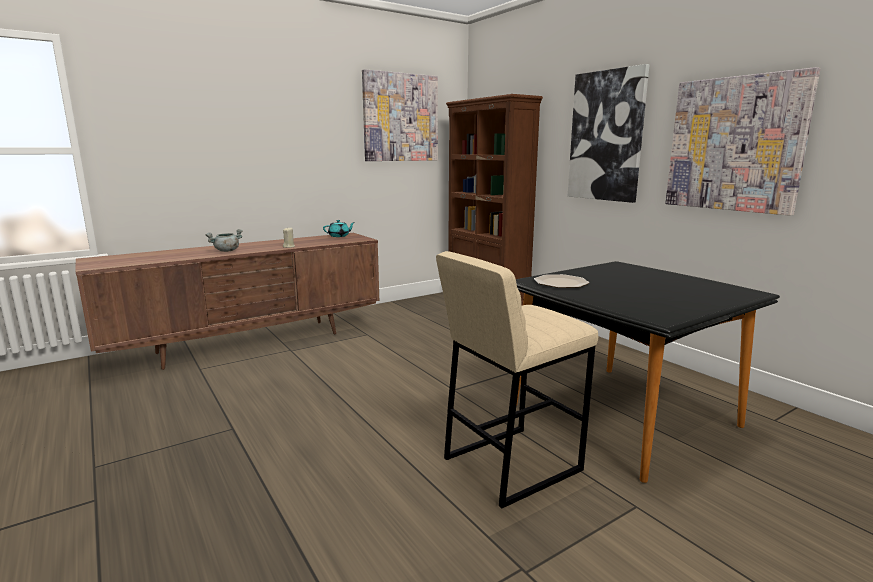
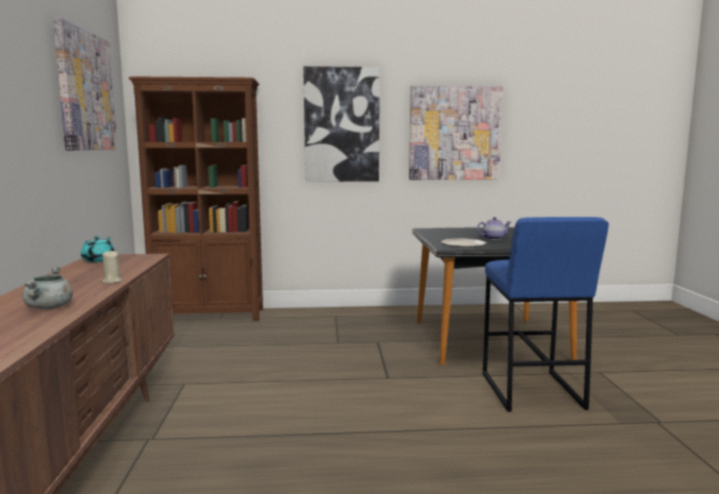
camera: 60 degrees left, 5 degrees down
beige stool [436,251,598,508] -> blue stool [483,217,609,412]
none -> teapot [477,217,511,240]

